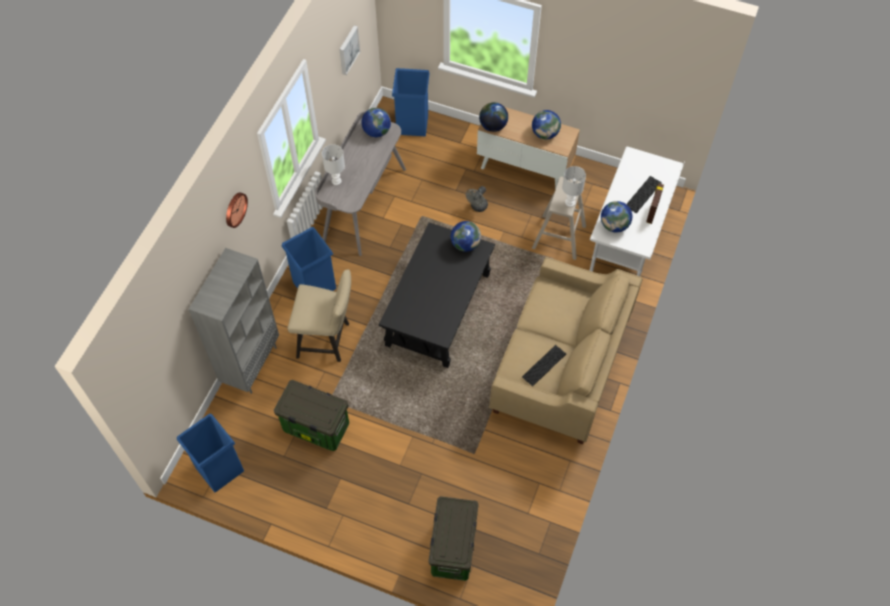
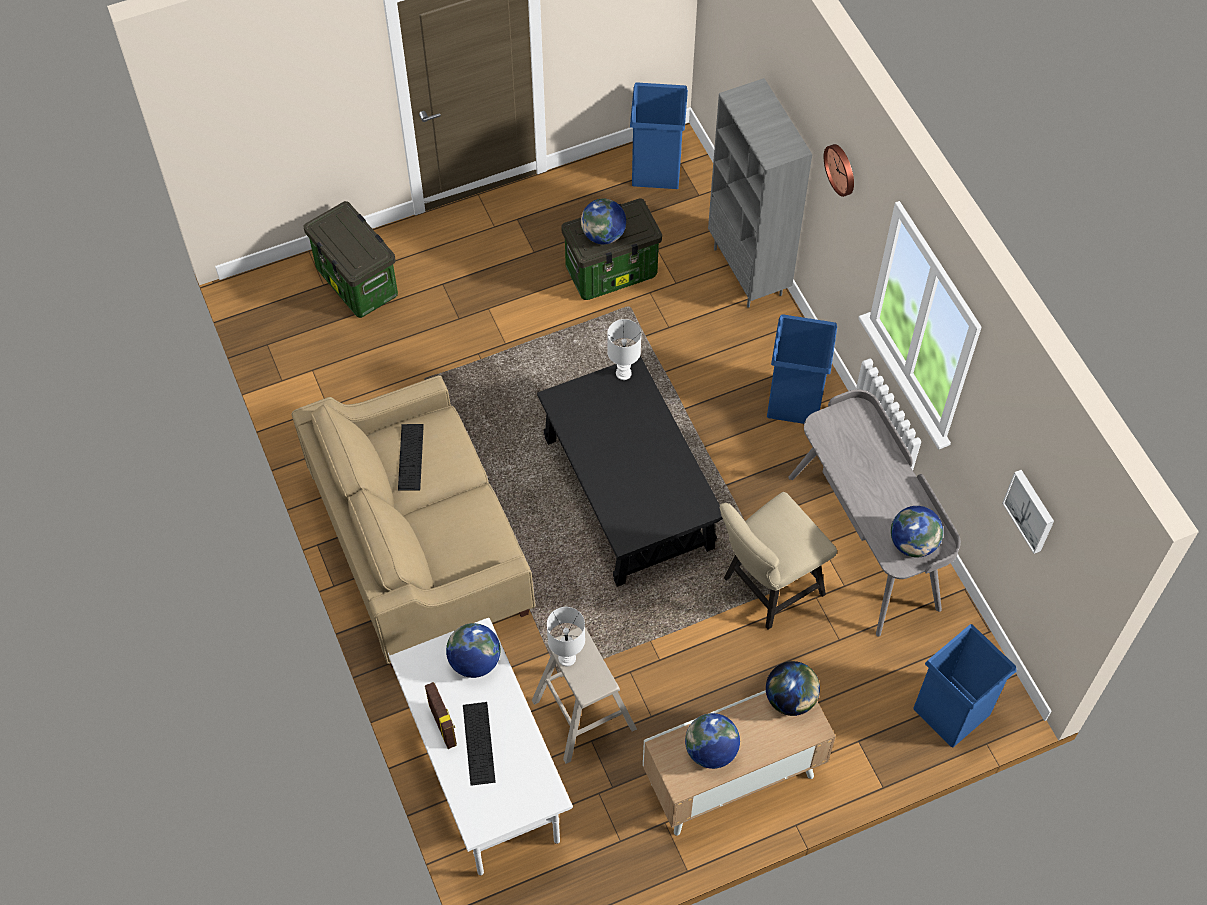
camera: 135 degrees right, 0 degrees up
beige chair [288,269,351,362] -> beige chair moved to [719,492,837,630]
white table lamp [322,144,345,185] -> white table lamp moved to [607,319,641,380]
globe [451,221,481,252] -> globe moved to [581,199,626,244]
grey fan [466,186,488,212] -> none

